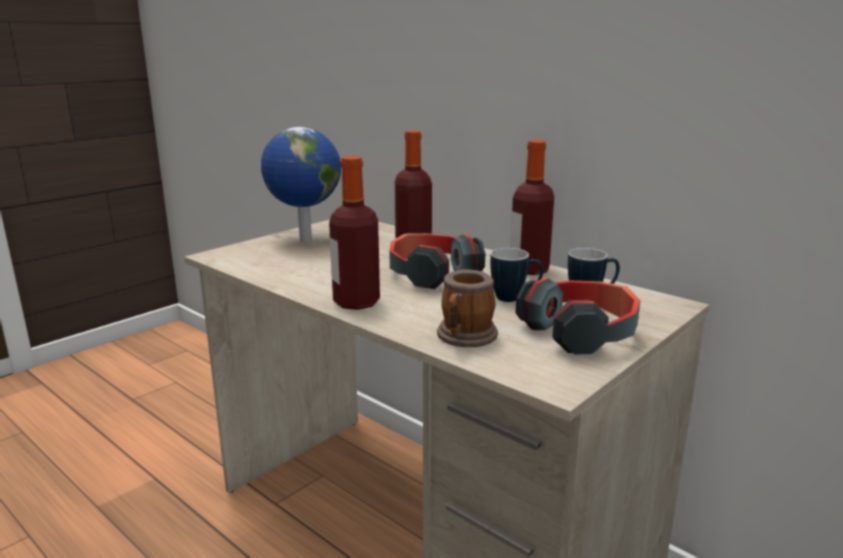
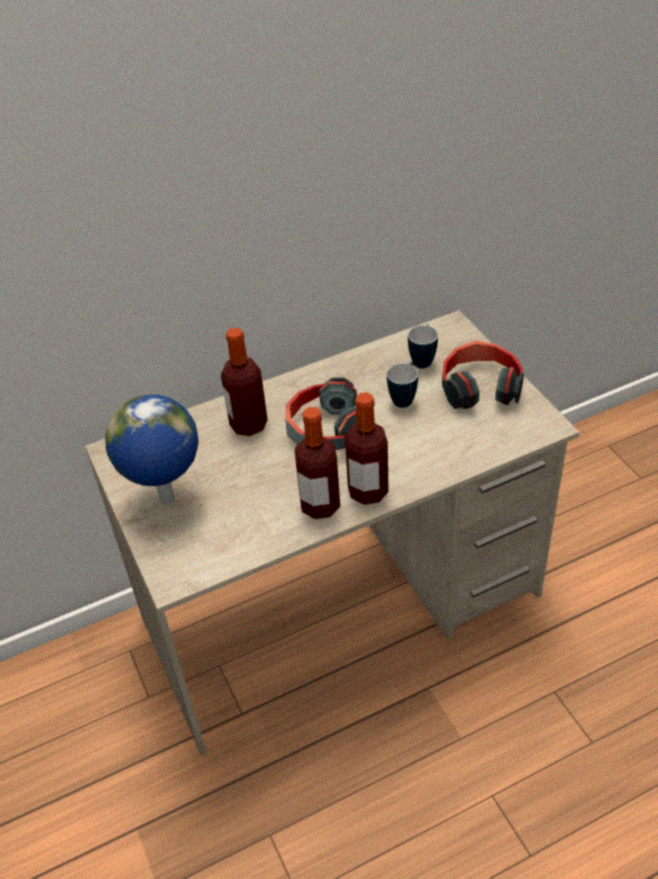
camera: 65 degrees left, 25 degrees up
mug [437,270,498,347] -> none
bottle [510,140,554,275] -> bottle moved to [294,407,340,519]

